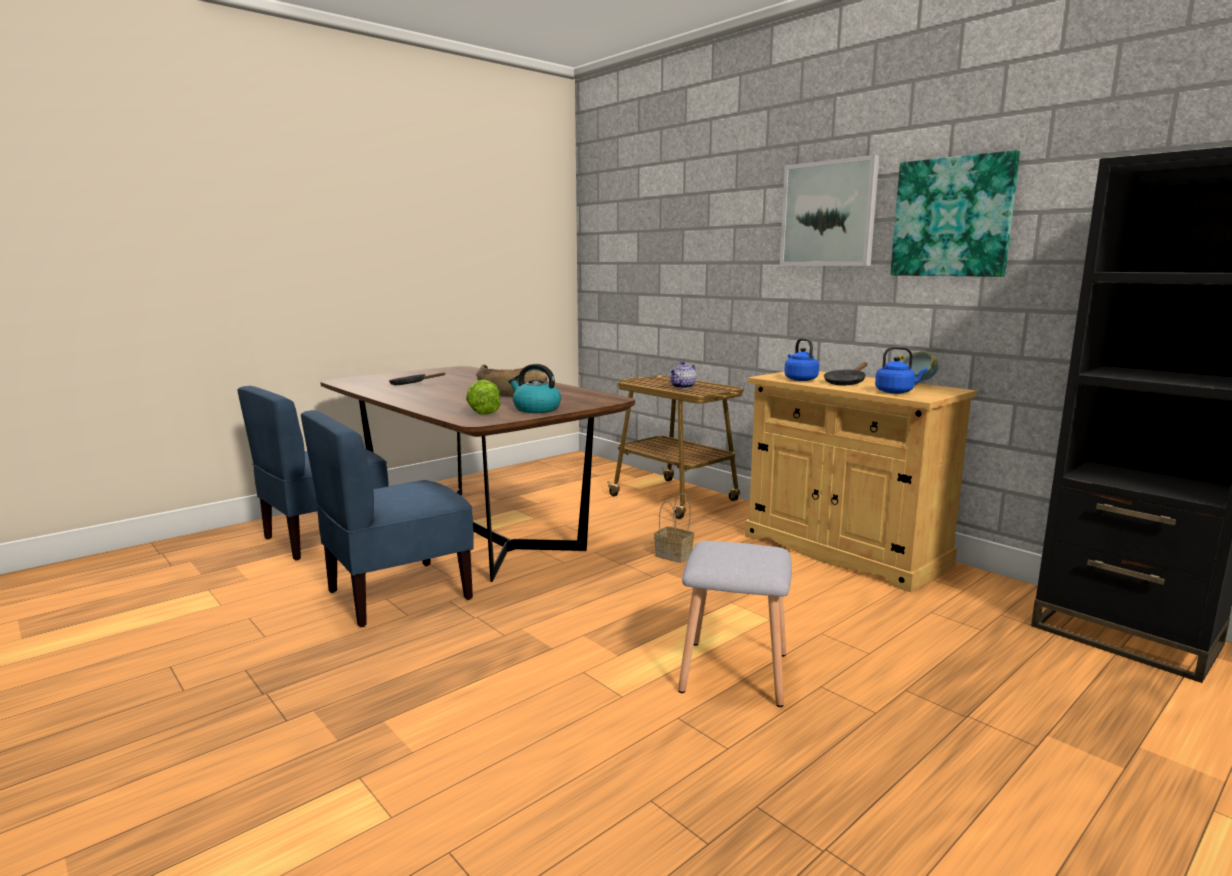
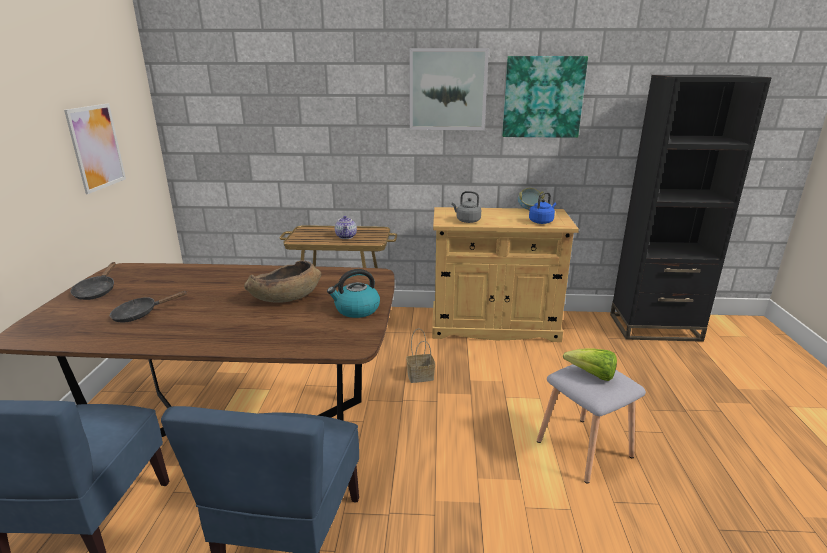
camera: 45 degrees left, 10 degrees up
lettuce [466,379,501,415] -> lettuce moved to [563,348,617,381]
blue kettle [784,338,819,381] -> grey kettle [451,191,481,223]
black frying pan [824,362,868,385] -> black frying pan moved to [71,262,116,300]
none -> picture [64,104,126,194]

